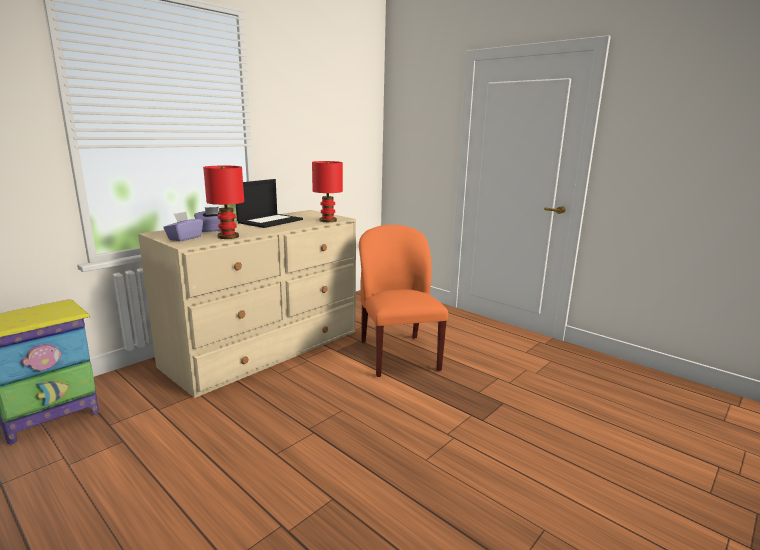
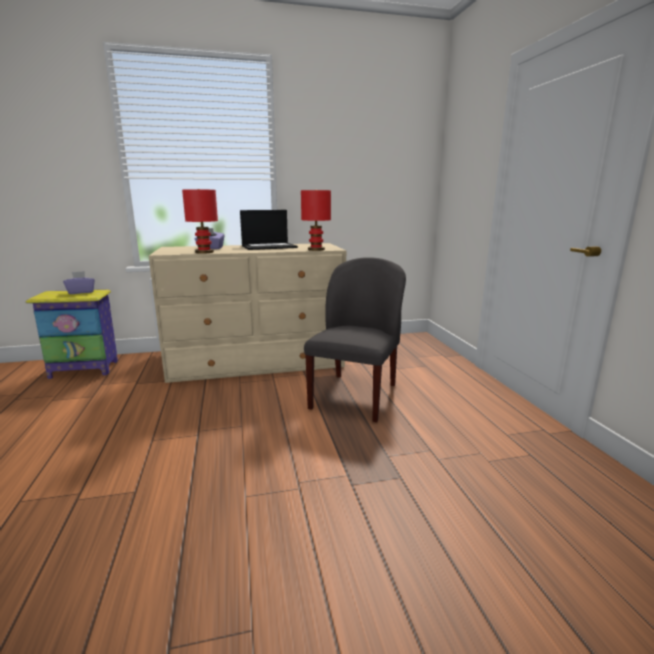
camera: 35 degrees right, 0 degrees up
purple tissue box [163,212,203,241] -> purple tissue box moved to [63,271,95,294]
orange chair [359,225,448,377] -> grey chair [304,257,406,422]

